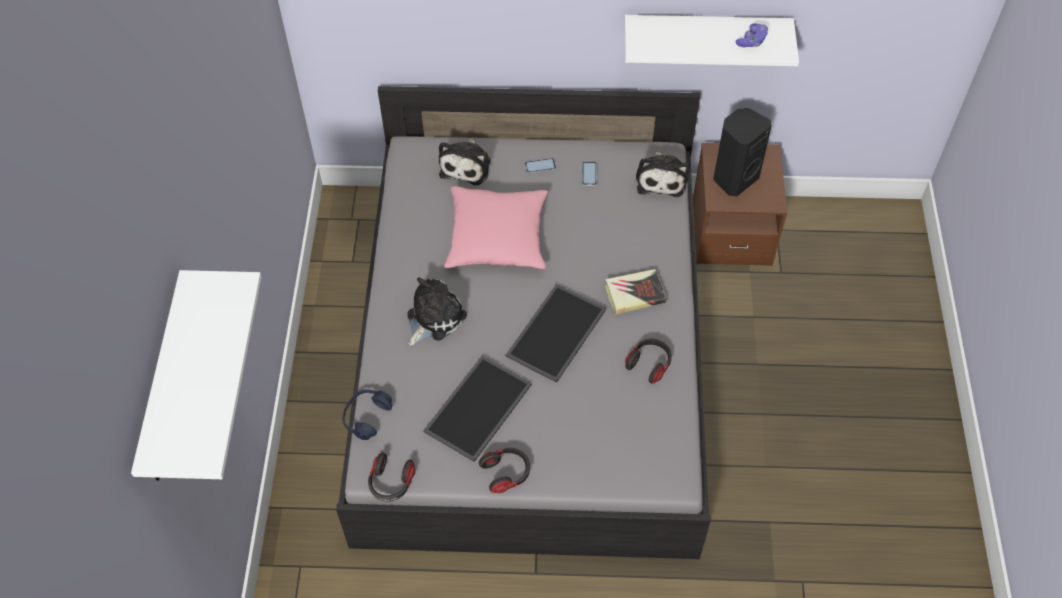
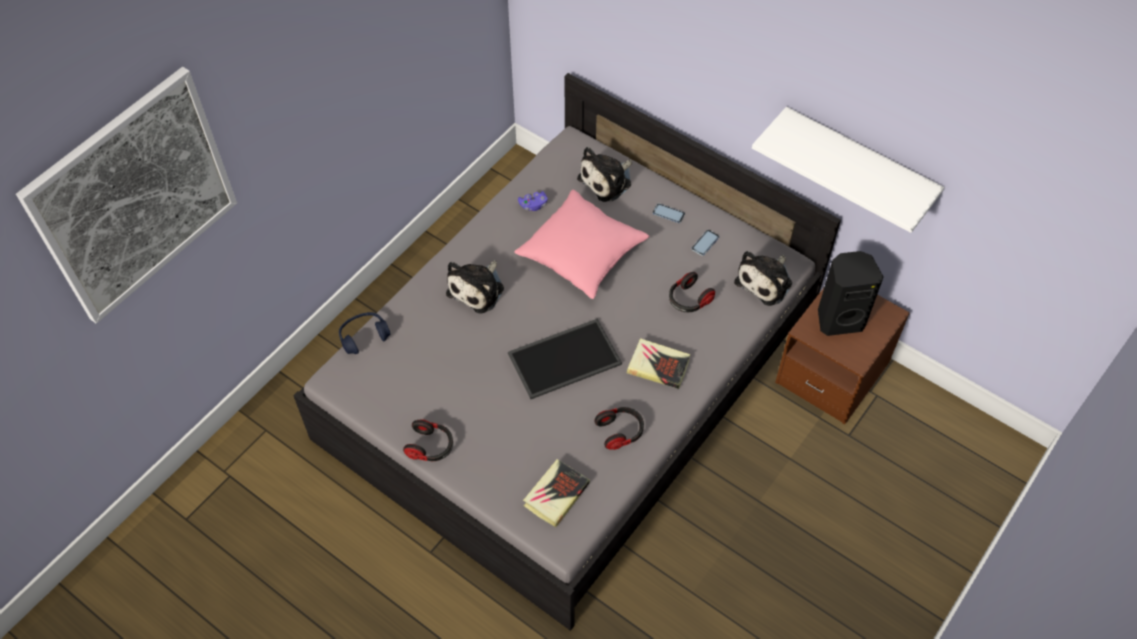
camera: 35 degrees right, 0 degrees up
white shelf [131,270,262,481] -> picture [16,67,237,324]
headphones [368,453,415,501] -> headphones moved to [669,272,715,312]
plush toy [407,277,467,346] -> plush toy turned 135 degrees clockwise [446,260,504,313]
tray [423,356,532,462] -> none
purple game controller [736,24,768,47] -> purple game controller moved to [518,191,548,211]
none -> book [523,459,590,527]

